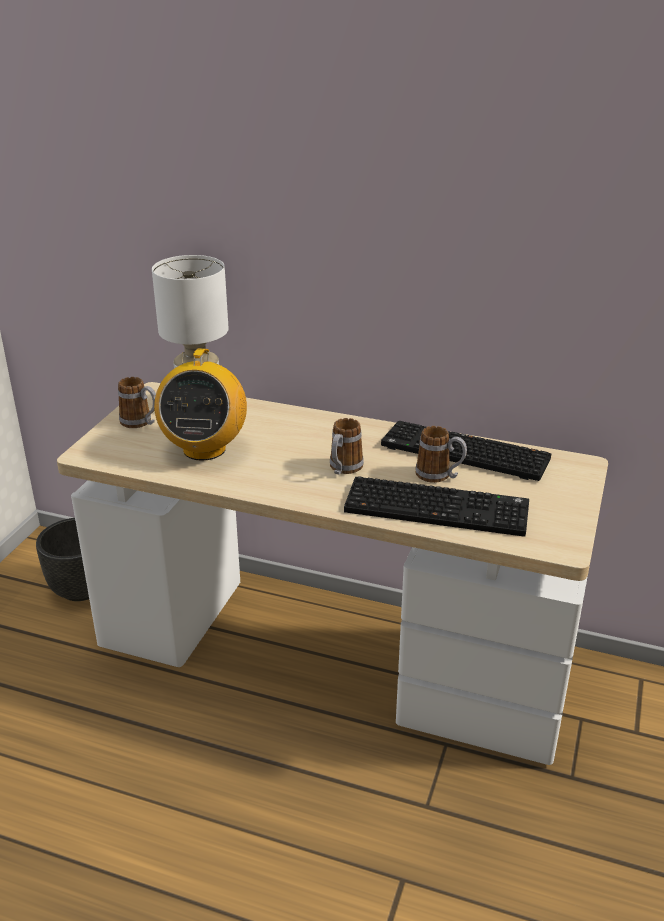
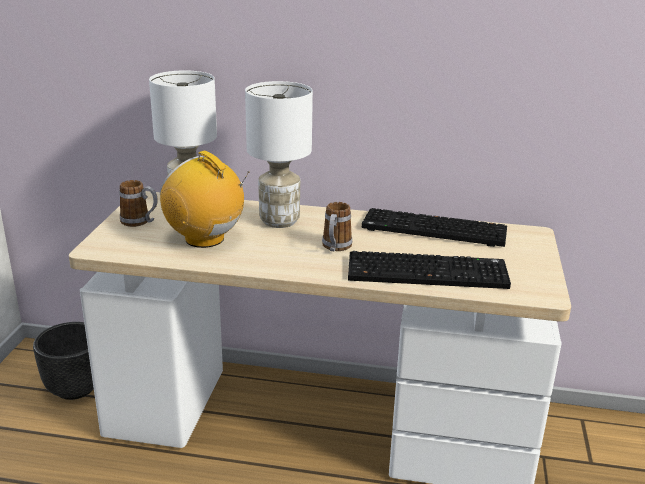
camera: 10 degrees left, 5 degrees down
radio [154,349,247,461] -> radio turned 135 degrees clockwise [160,151,250,248]
mug [415,426,467,483] -> none
none -> white table lamp [245,81,313,228]

